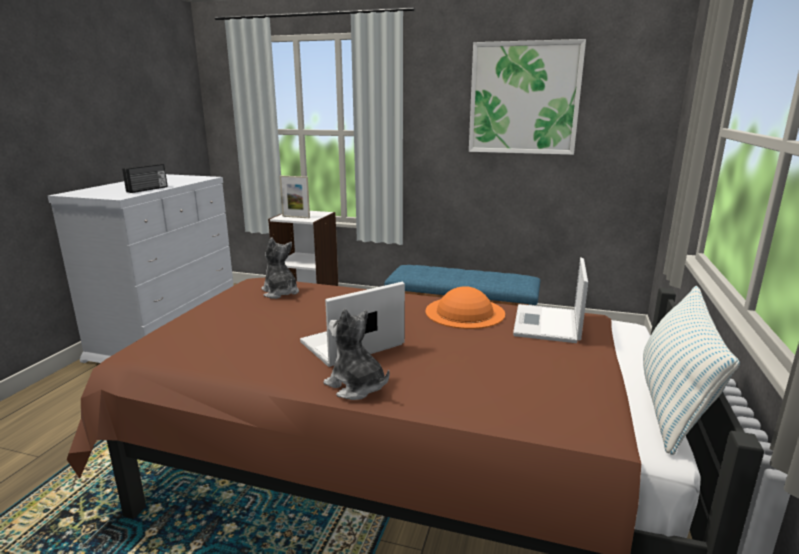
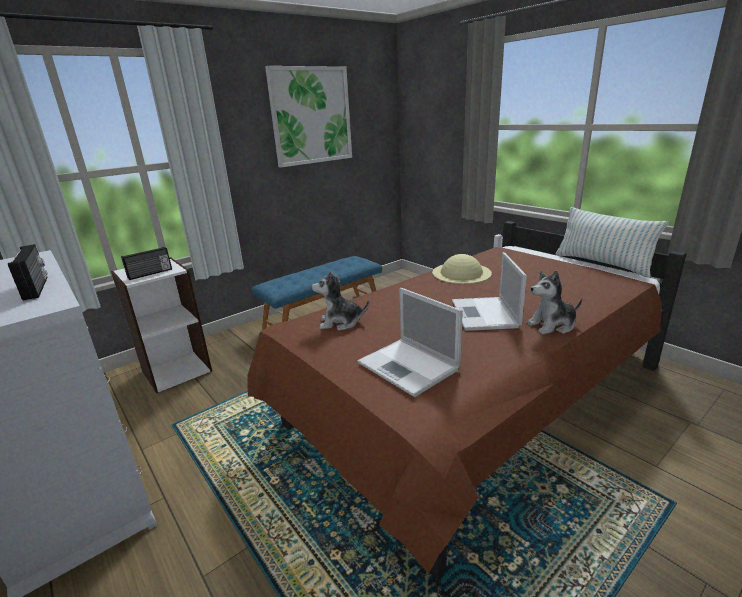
camera: 55 degrees left, 5 degrees up
picture frame [279,175,310,218] -> radio [121,247,172,280]
orange hat [426,286,505,329] -> beige hat [432,254,492,284]
laptop [513,257,588,343] -> laptop moved to [358,288,463,397]

